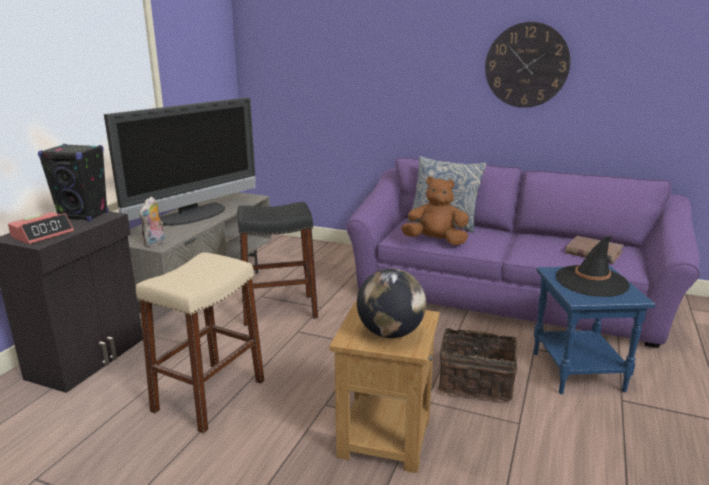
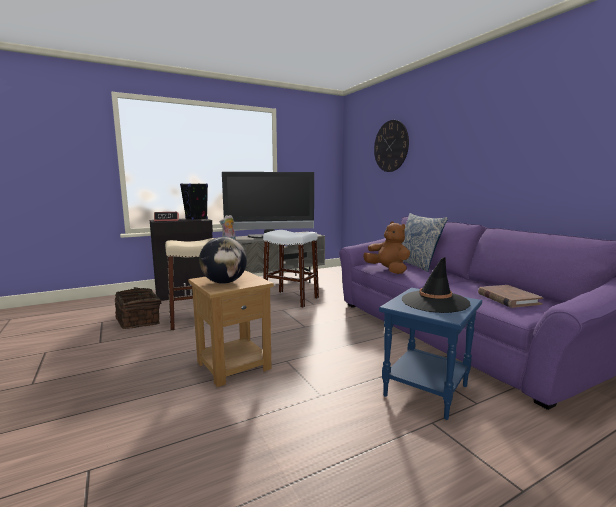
camera: 40 degrees right, 10 degrees down
black stool [237,202,318,326] -> white stool [263,230,319,308]
basket [438,324,517,401] -> basket moved to [115,287,162,329]
wall clock [485,22,571,108] -> wall clock moved to [374,120,409,172]

